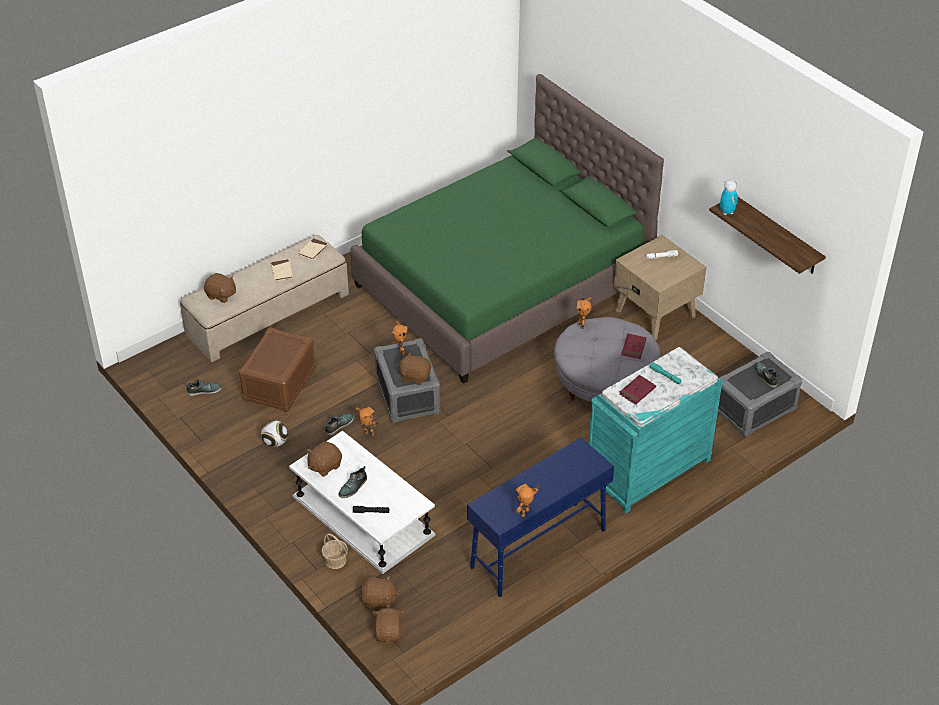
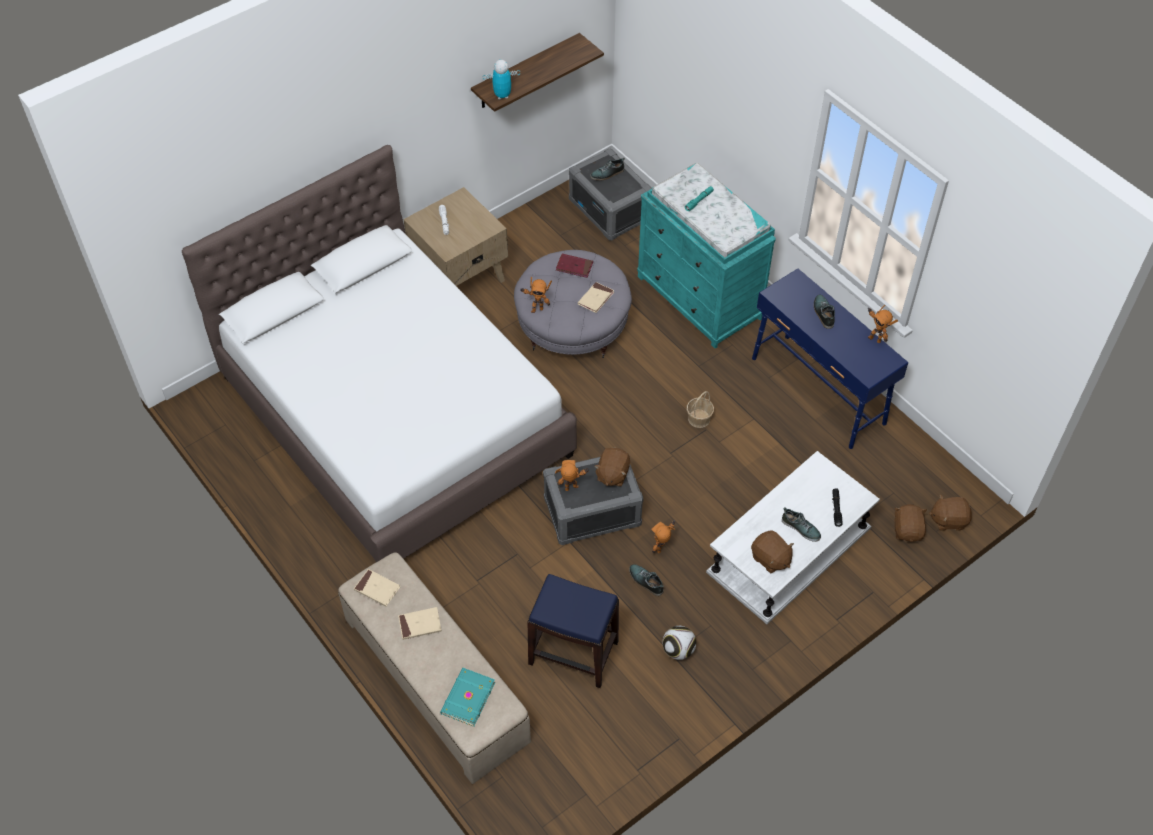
camera: 90 degrees left, 10 degrees up
shoe [186,379,222,396] -> shoe moved to [814,295,835,329]
brown plush toy [204,273,236,303] -> turquoise book [440,668,495,727]
brown storage box [239,327,316,412] -> stool [528,574,619,688]
basket [322,533,348,569] -> basket moved to [687,391,714,428]
green bed [351,74,664,384] -> white bed [182,145,577,562]
red book [619,375,656,405] -> none
none -> beige book [578,282,614,313]

